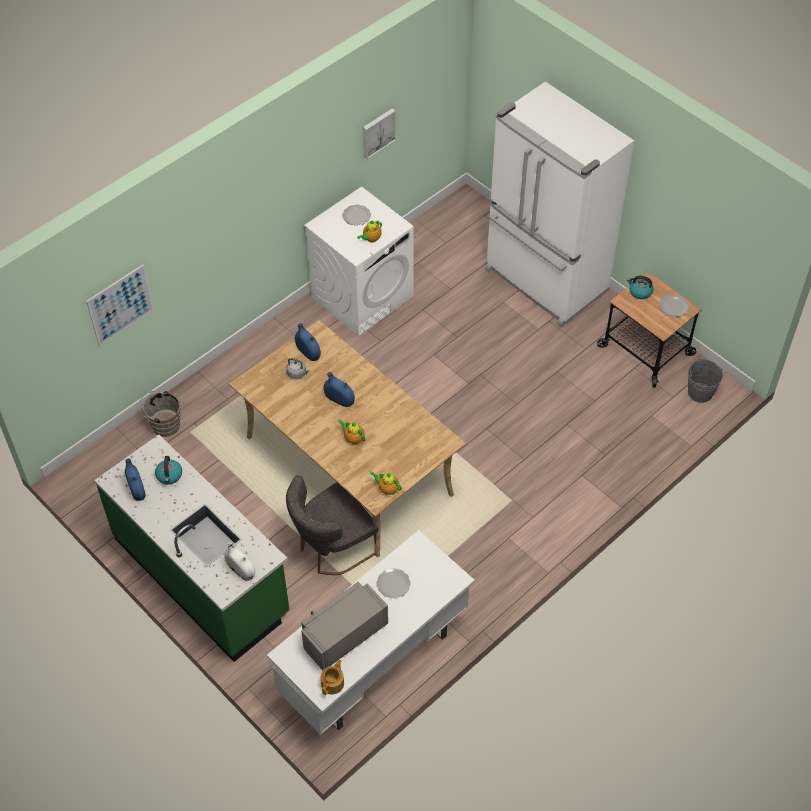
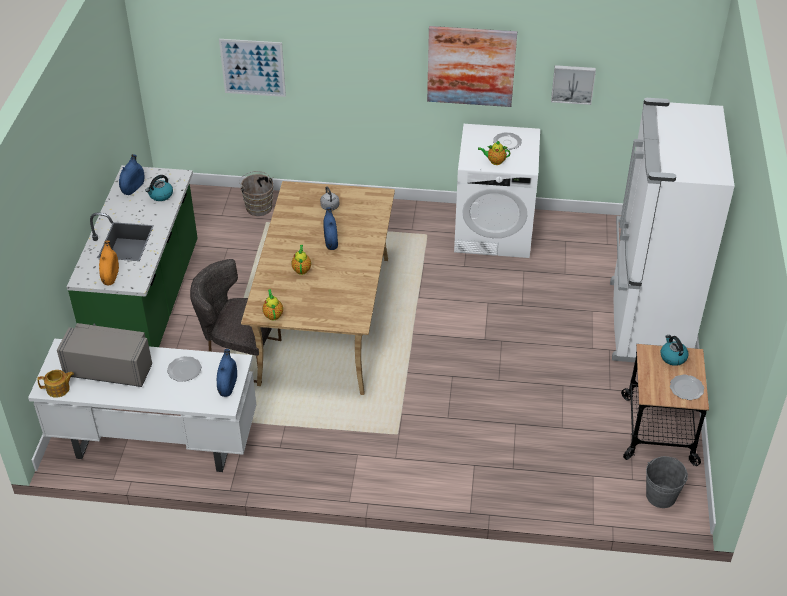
camera: 50 degrees right, 10 degrees down
white vase [224,541,255,581] -> orange vase [99,241,119,285]
blue vase [295,323,321,361] -> blue vase moved to [216,349,237,397]
none -> picture [427,26,517,107]

